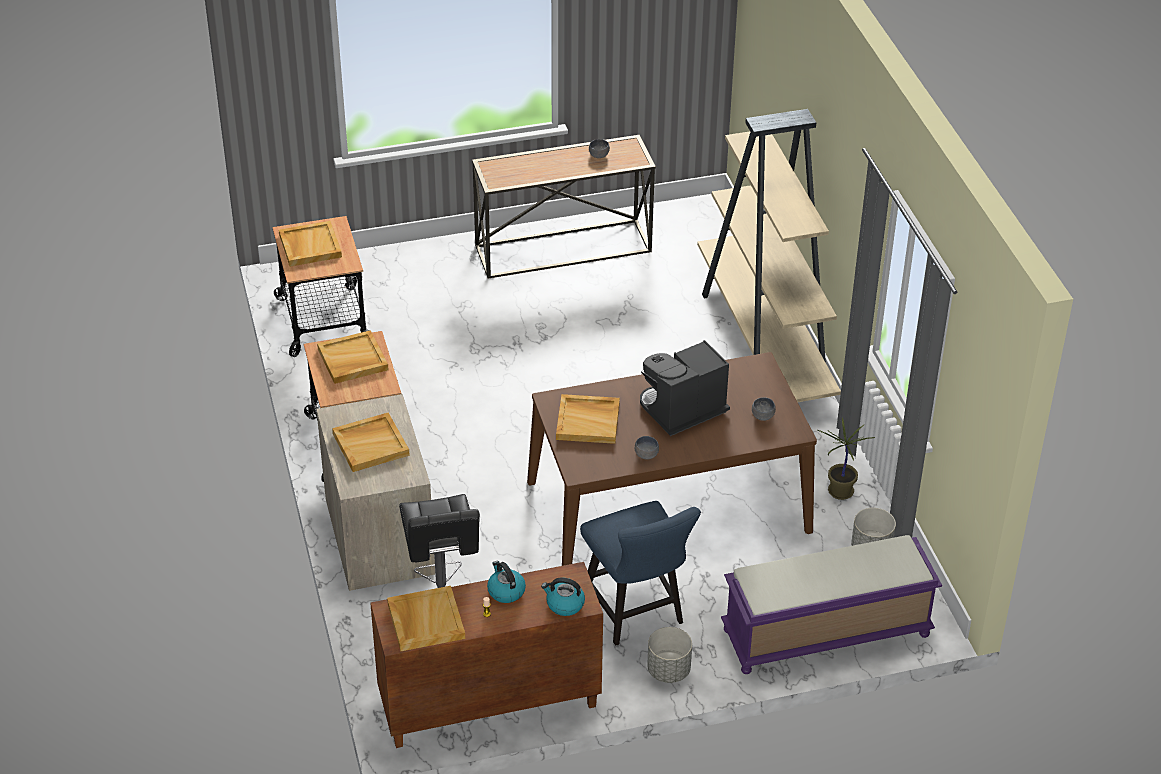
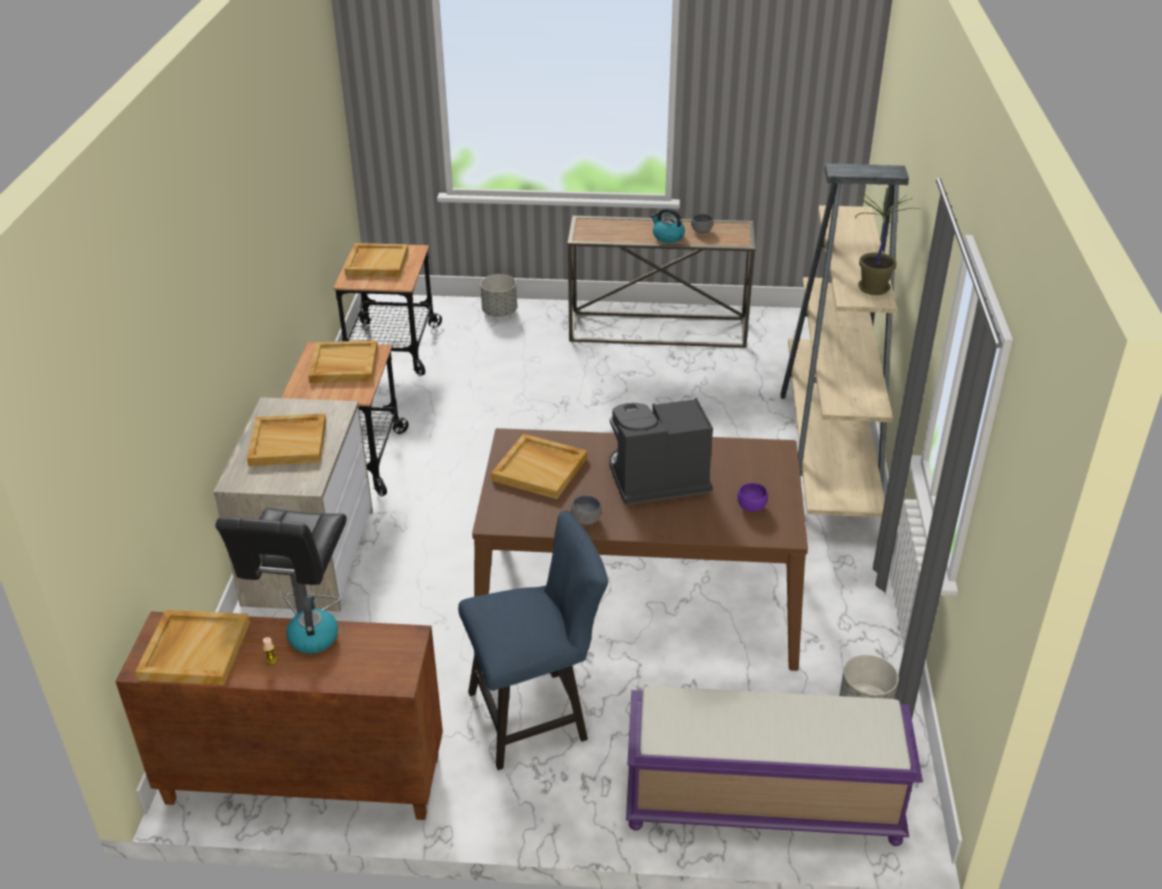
camera: 20 degrees right, 5 degrees down
kettle [541,578,585,616] -> kettle moved to [651,208,685,243]
blue chair [580,501,701,646] -> blue chair turned 105 degrees counterclockwise [458,510,608,770]
grey planter [647,627,692,683] -> grey planter moved to [480,274,517,317]
grey bowl [752,397,776,421] -> purple bowl [737,483,768,512]
potted plant [818,417,875,500] -> potted plant moved to [852,188,920,295]

